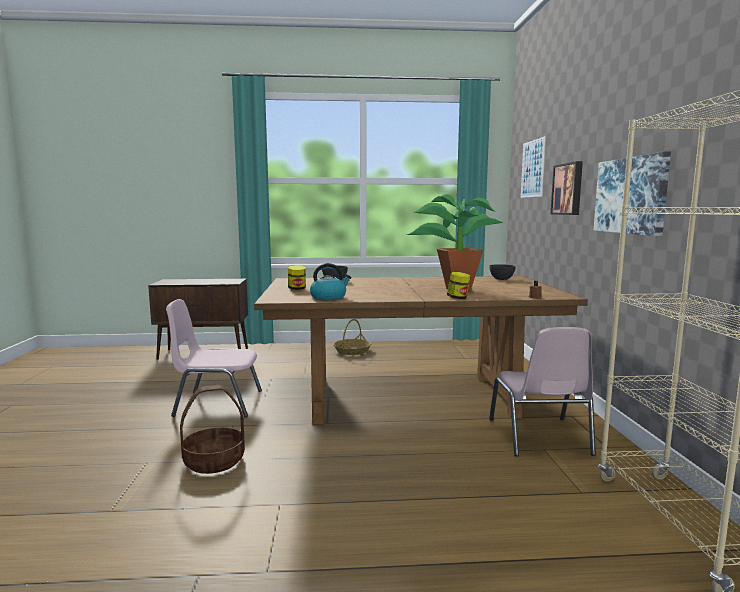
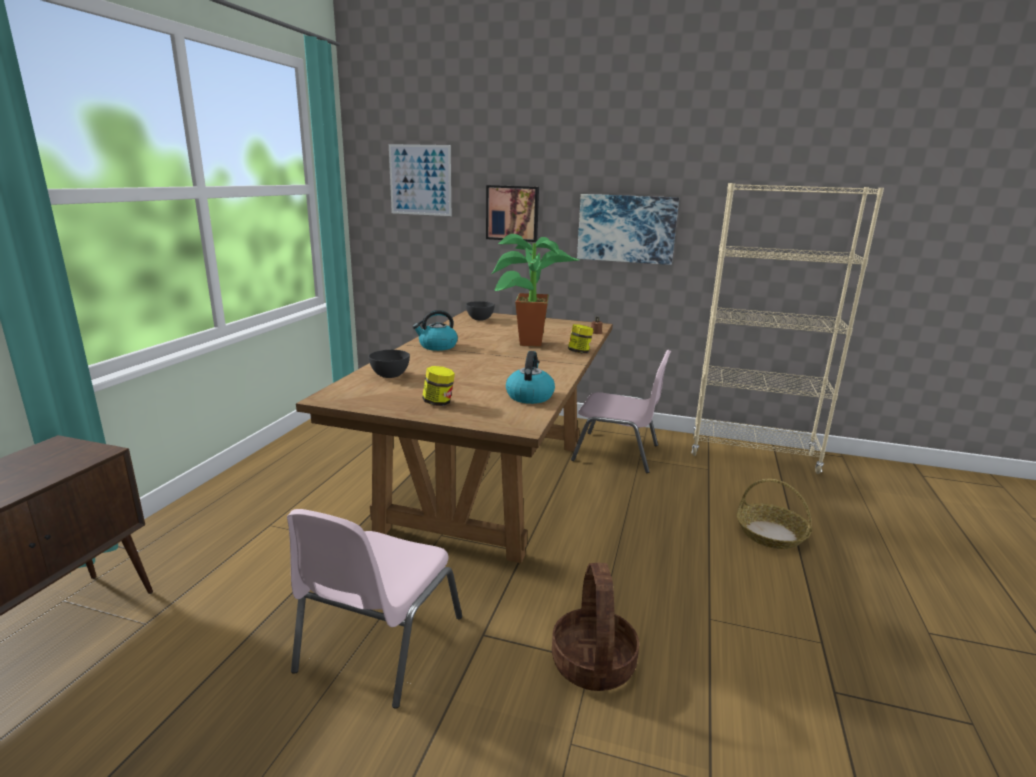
camera: 70 degrees left, 10 degrees up
basket [333,319,371,355] -> basket moved to [736,479,812,549]
none -> kettle [413,310,458,351]

